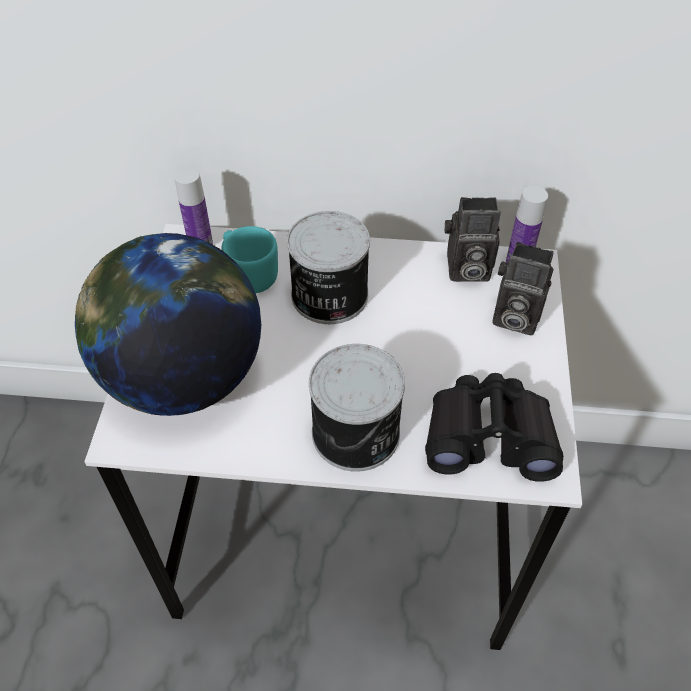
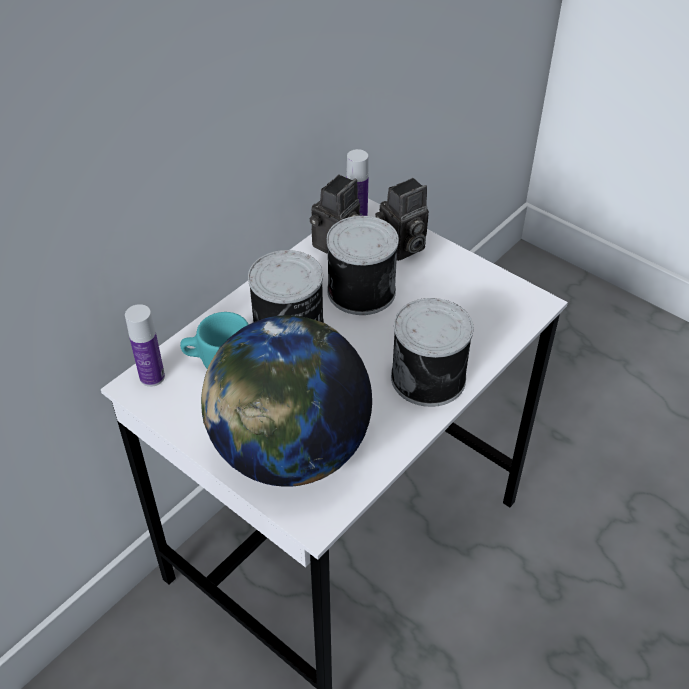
camera: 55 degrees left, 5 degrees down
black binoculars [425,373,563,482] -> none
none -> can [326,216,399,315]

